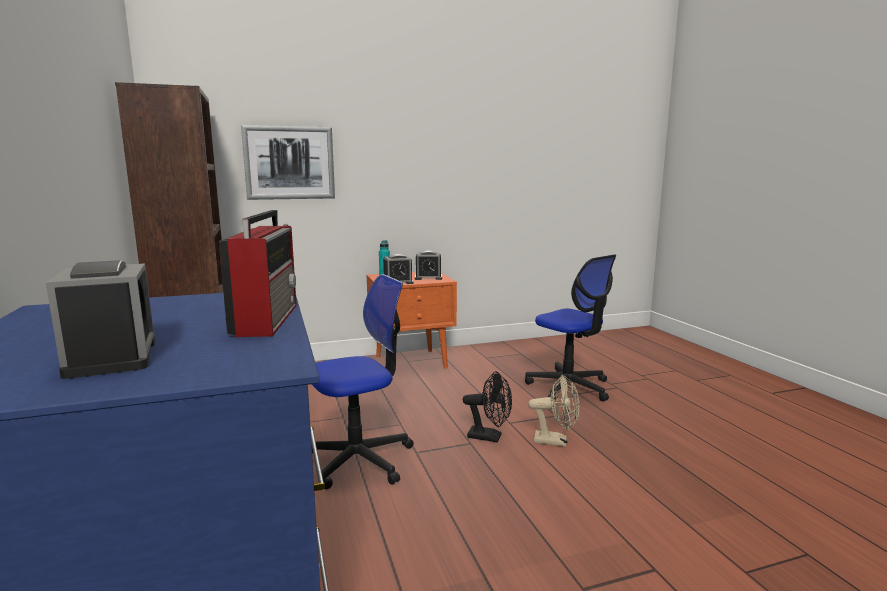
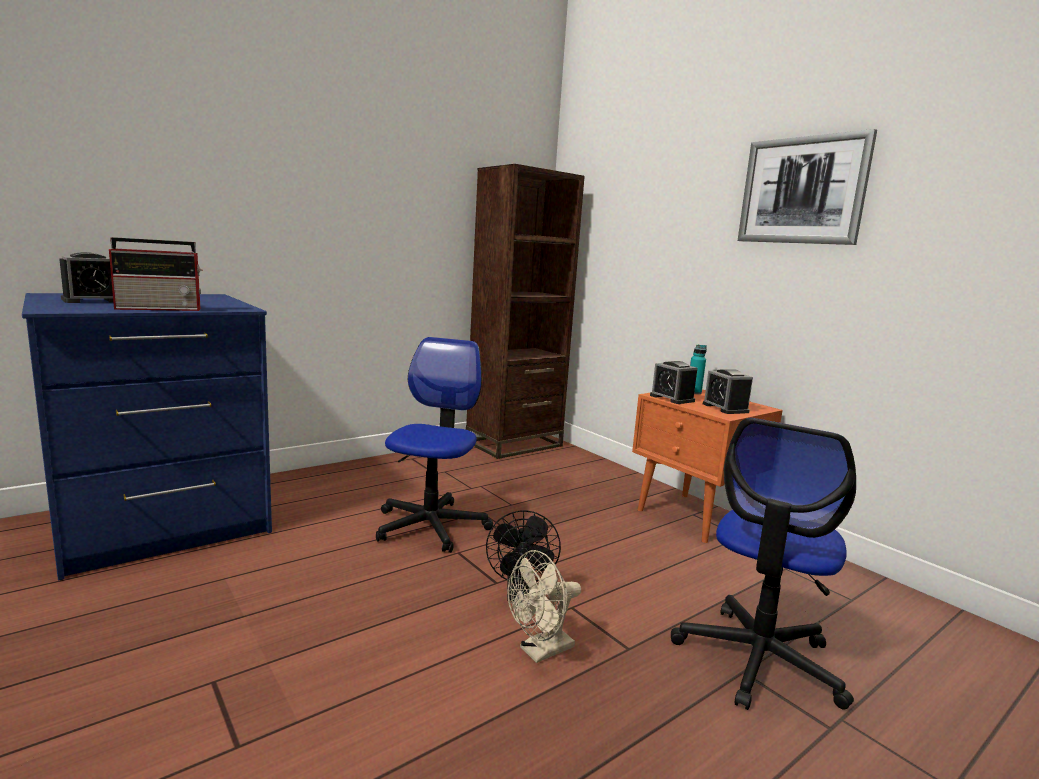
camera: 70 degrees right, 0 degrees up
picture [241,125,335,200] -> picture moved to [738,129,877,245]
office chair [311,274,414,489] -> office chair turned 120 degrees counterclockwise [376,337,493,553]
beige fan [528,374,580,447] -> beige fan turned 60 degrees clockwise [507,550,581,663]

